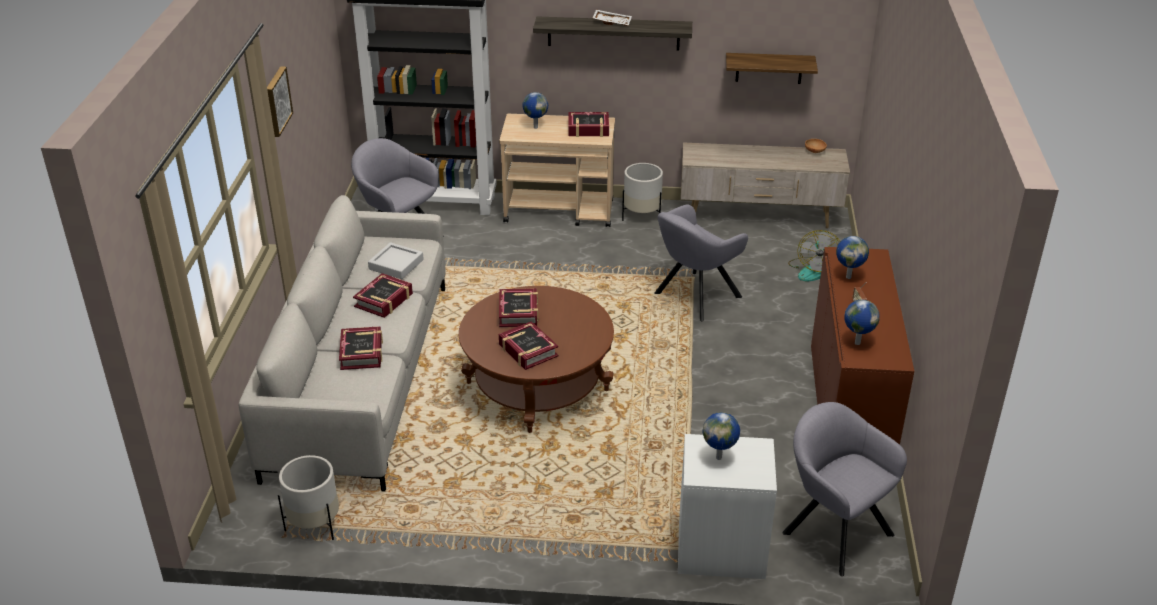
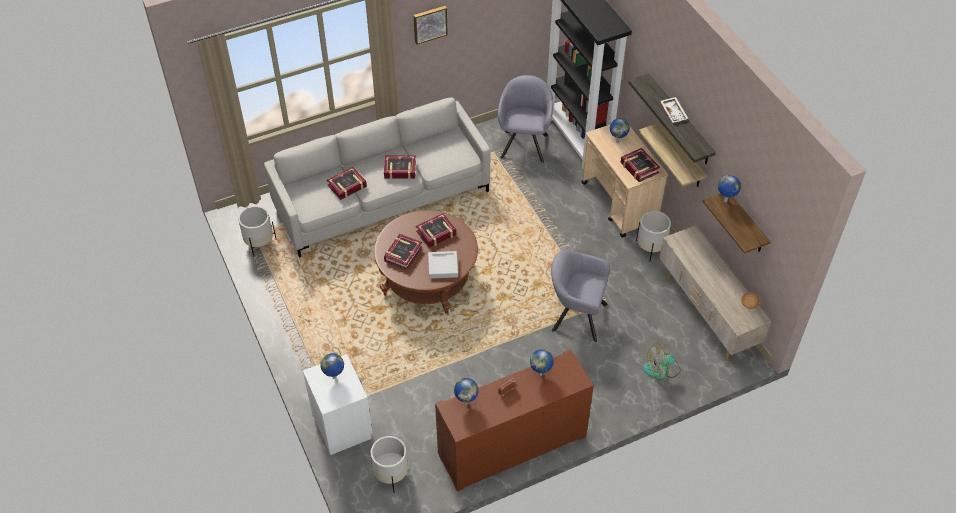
camera: 60 degrees right, 15 degrees up
grey tray [368,242,424,279] -> grey tray moved to [428,251,458,279]
grey armchair [782,402,907,576] -> white planter [370,436,408,493]
none -> shelf [638,122,707,187]
none -> globe [718,175,741,202]

